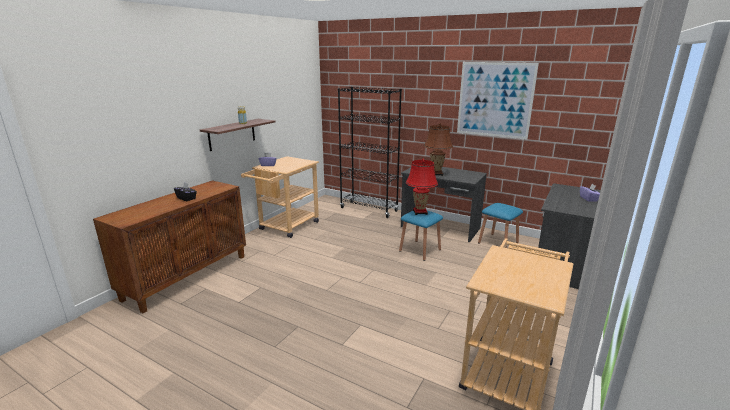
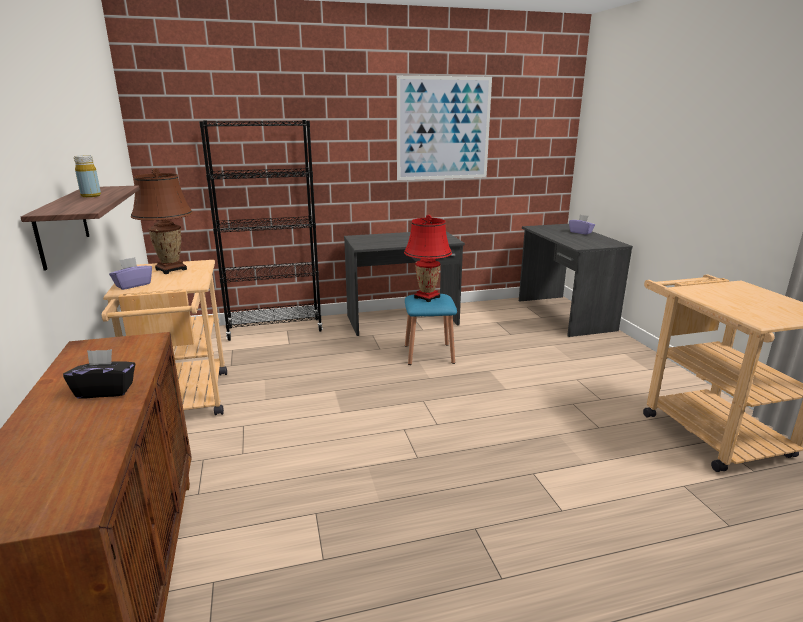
camera: 45 degrees left, 0 degrees up
brown table lamp [424,123,453,176] -> brown table lamp moved to [131,168,193,274]
blue stool [478,203,523,248] -> none

